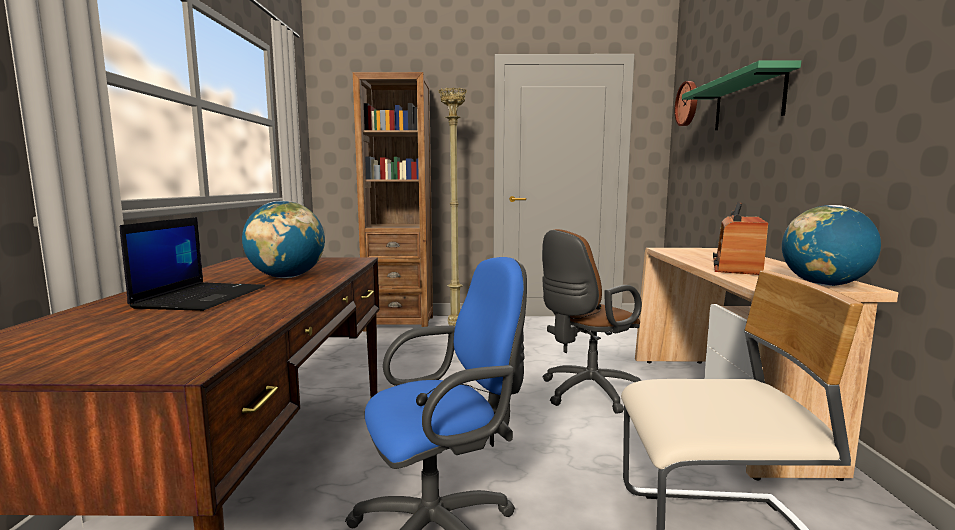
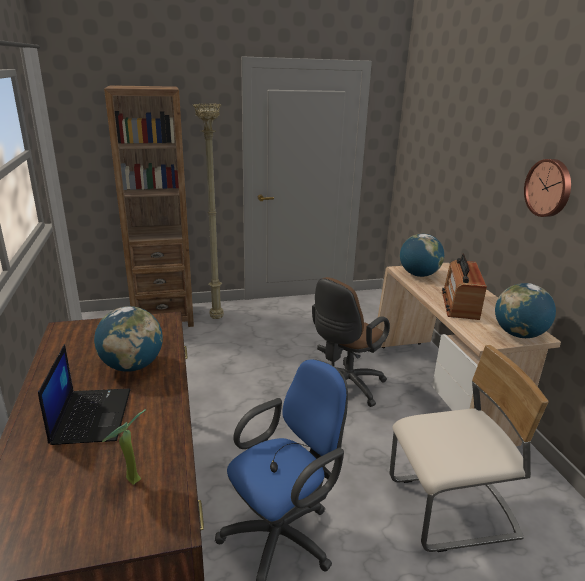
camera: 15 degrees left, 15 degrees up
wall clock [675,81,697,126] -> wall clock moved to [524,159,571,217]
green shelf [682,60,801,131] -> none
none -> potted plant [102,409,146,485]
none -> globe [400,234,444,277]

